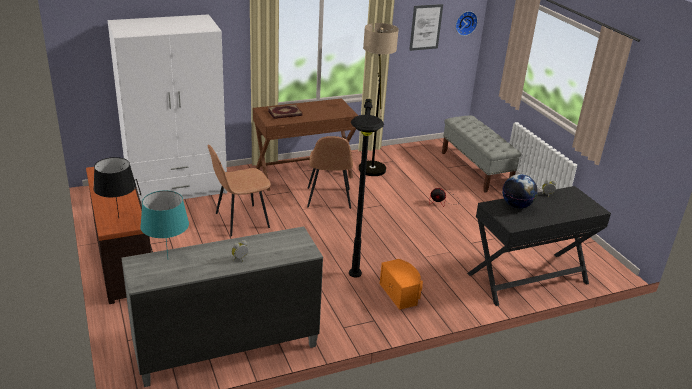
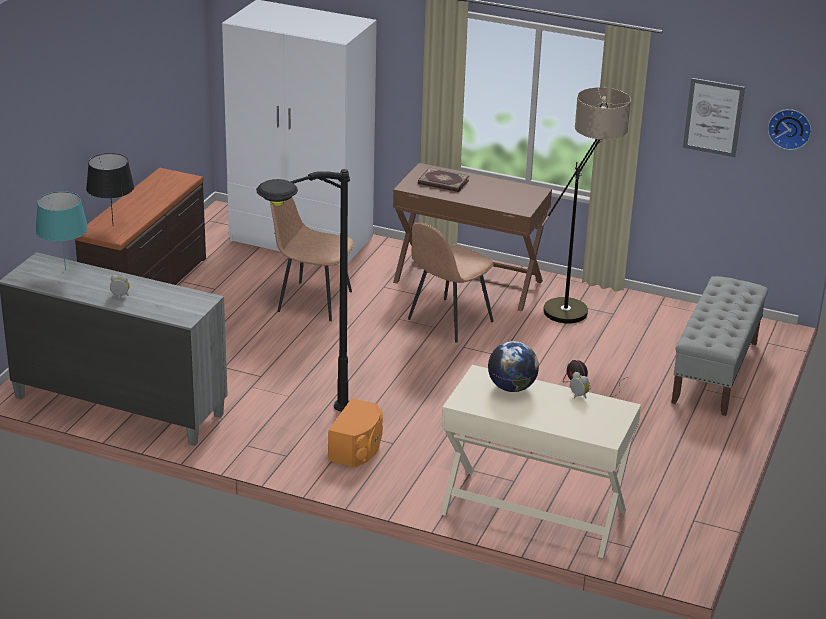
camera: 45 degrees right, 0 degrees up
black desk [467,186,611,306] -> beige desk [440,365,641,558]

